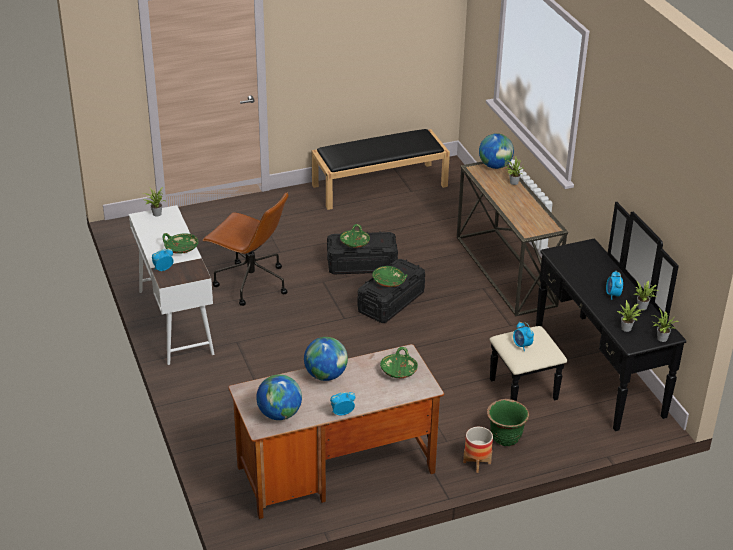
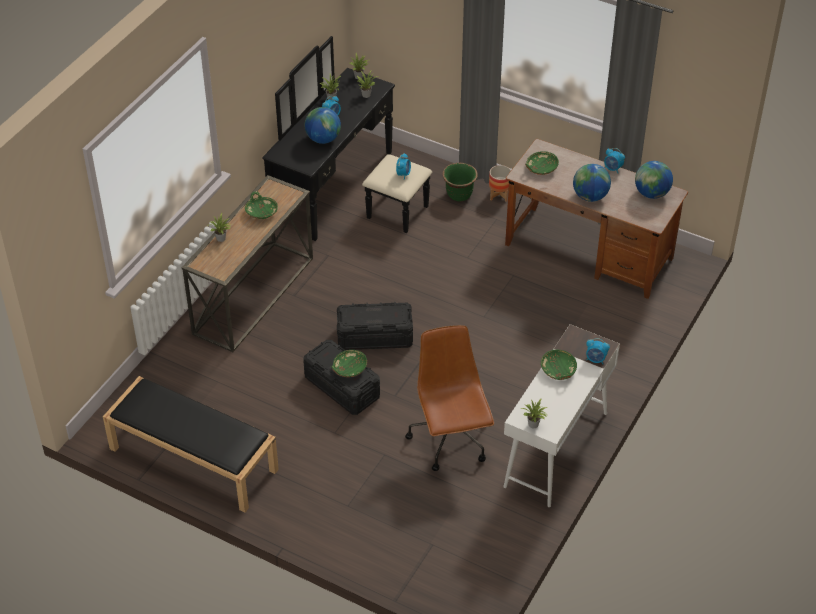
camera: 130 degrees left, 10 degrees up
green bowl [372,266,407,287] -> green bowl moved to [245,191,278,219]
globe [479,133,514,169] -> globe moved to [305,107,341,144]

